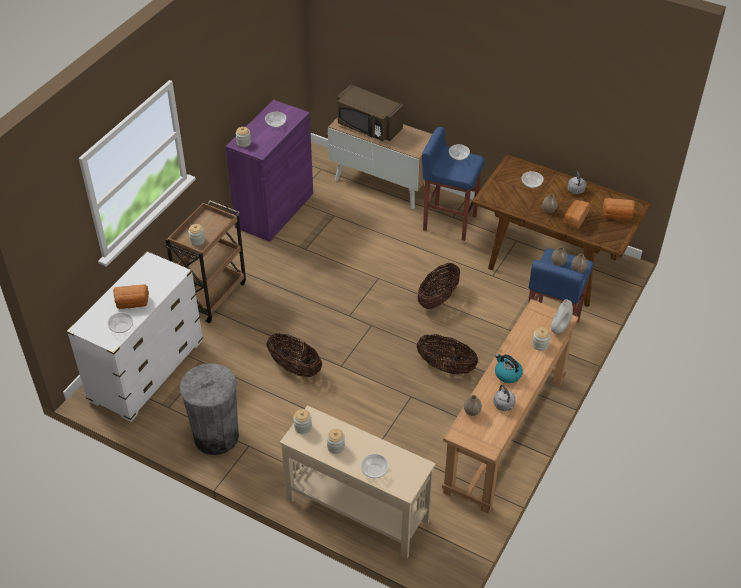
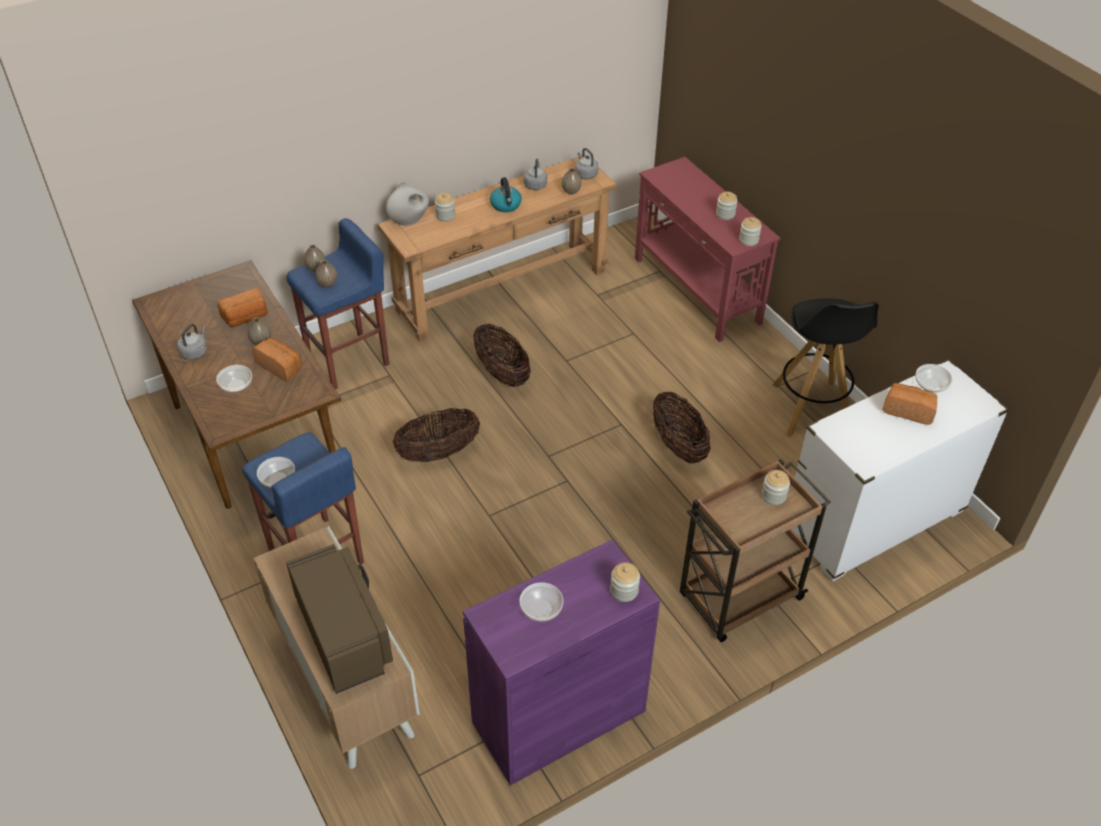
camera: 150 degrees left, 0 degrees up
grey trash can [180,363,239,455] -> black stool [773,298,879,437]
beige console table [280,405,436,559] -> red console table [635,157,780,342]
bowl [361,454,389,478] -> none
bread [603,198,635,220] -> bread moved to [252,338,302,381]
none -> grey kettle [575,148,599,179]

